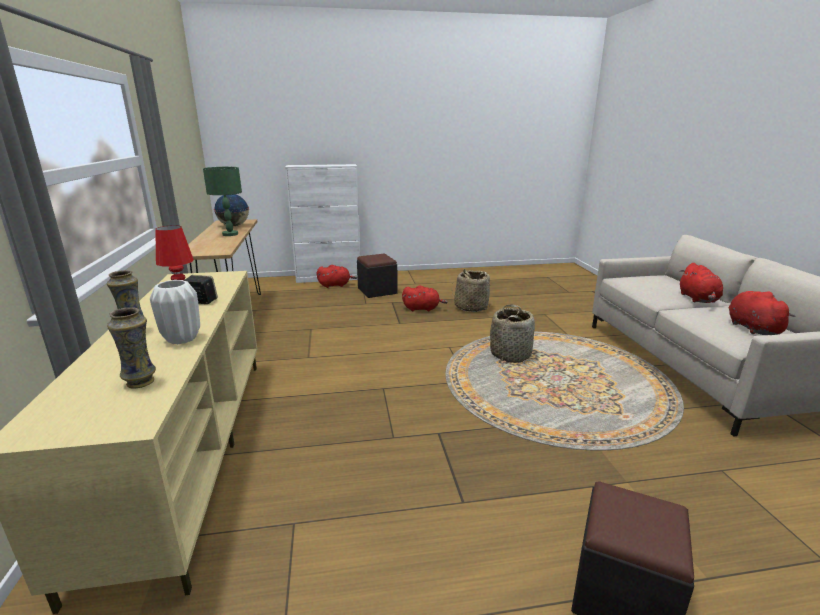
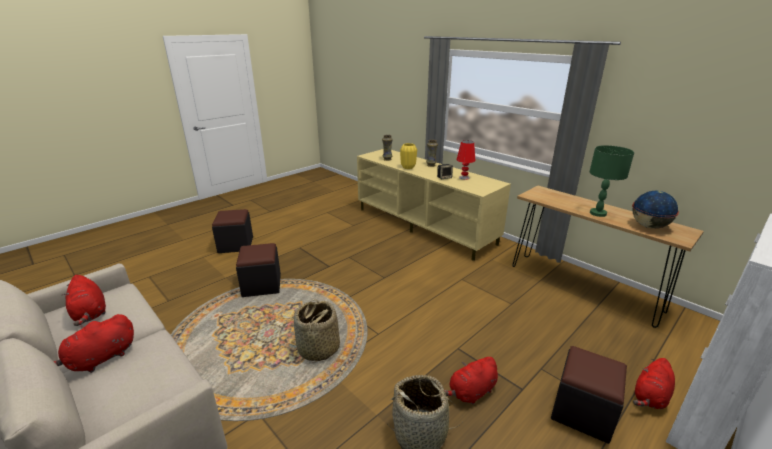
camera: 145 degrees right, 5 degrees up
white vase [150,280,200,344] -> yellow vase [400,143,417,169]
red plush toy [680,263,723,303] -> red plush toy turned 105 degrees counterclockwise [54,314,134,373]
none -> black ottoman [236,243,281,297]

